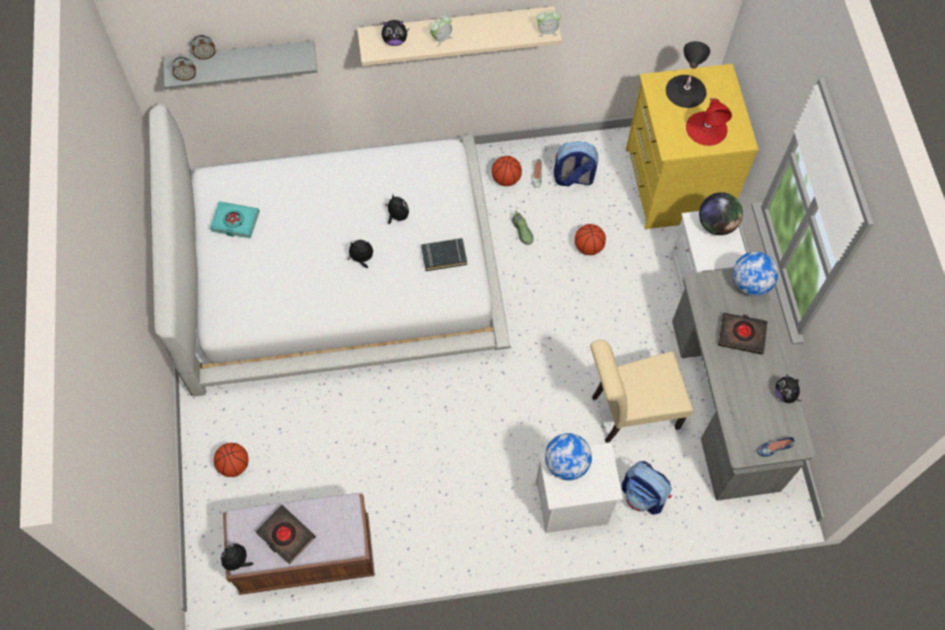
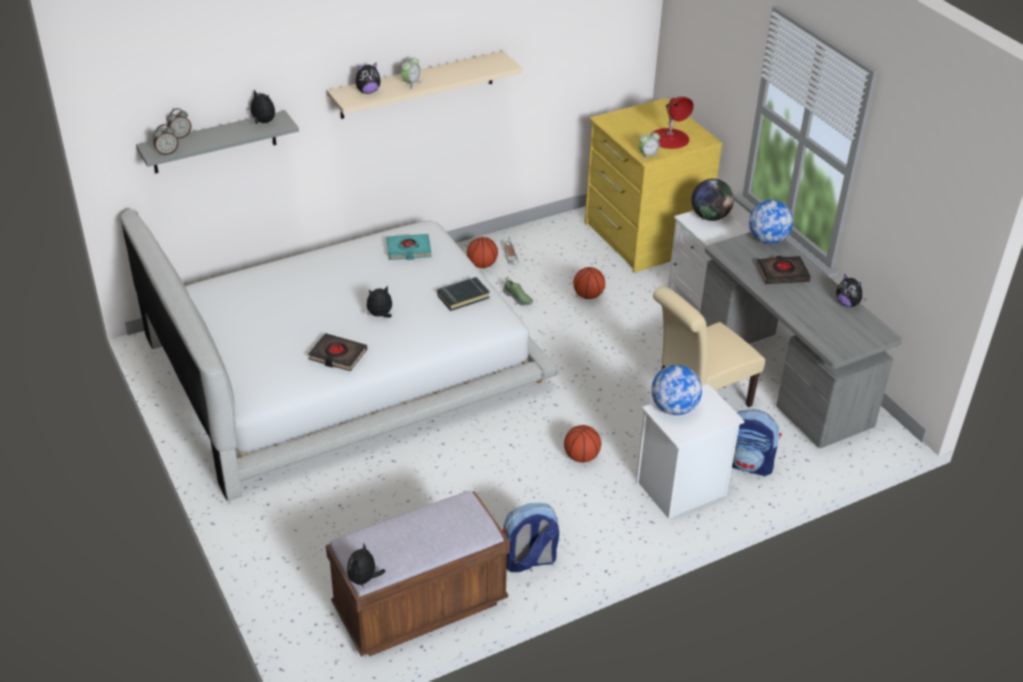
camera: 20 degrees left, 25 degrees down
turquoise book [210,201,260,239] -> turquoise book moved to [386,234,432,260]
basketball [214,443,248,477] -> basketball moved to [564,425,601,463]
black book [255,505,316,564] -> black book moved to [308,333,367,371]
plush toy [385,195,409,224] -> plush toy moved to [247,89,275,124]
alarm clock [537,10,561,37] -> alarm clock moved to [639,131,660,160]
backpack [554,141,598,187] -> backpack moved to [503,503,559,572]
black table lamp [666,41,710,108] -> none
blue shoe [757,437,795,457] -> none

